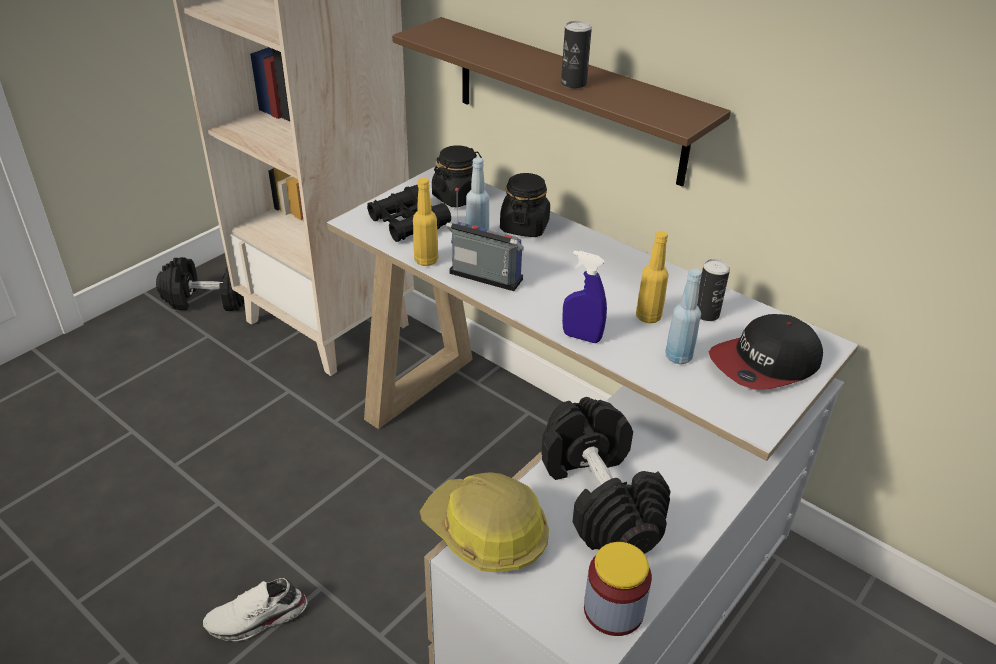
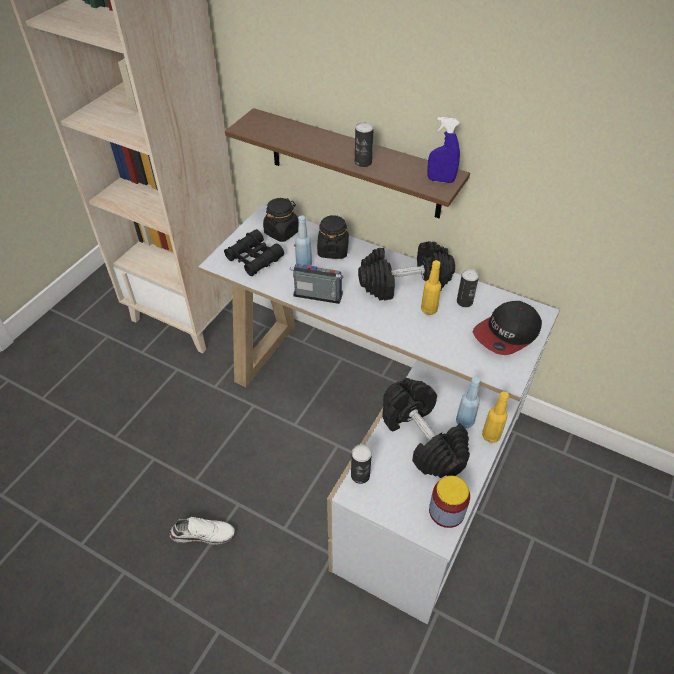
camera: 10 degrees left, 10 degrees up
black dumbbell [156,257,244,311] -> black dumbbell moved to [358,241,455,300]
white shoe [203,578,308,641] -> white shoe turned 150 degrees counterclockwise [170,517,235,545]
yellow bottle [413,178,438,266] -> yellow bottle moved to [482,391,509,443]
hard hat [420,472,549,572] -> can [351,444,372,484]
blue spray bottle [562,250,607,343] -> blue spray bottle moved to [427,117,460,183]
blue bottle [666,268,702,364] -> blue bottle moved to [456,377,480,428]

